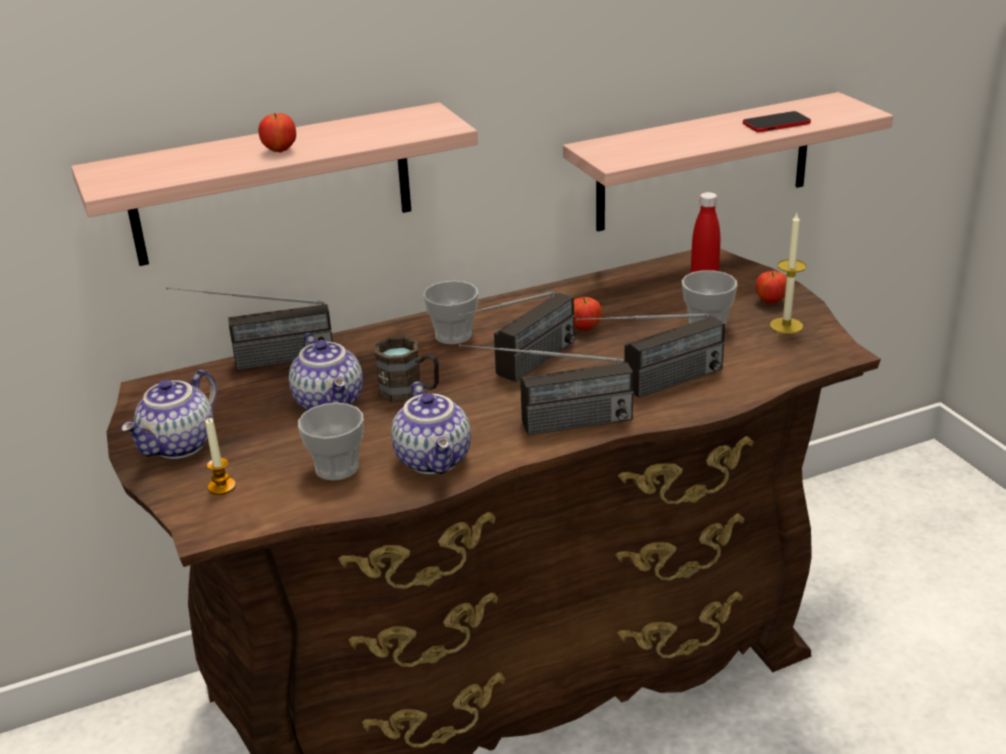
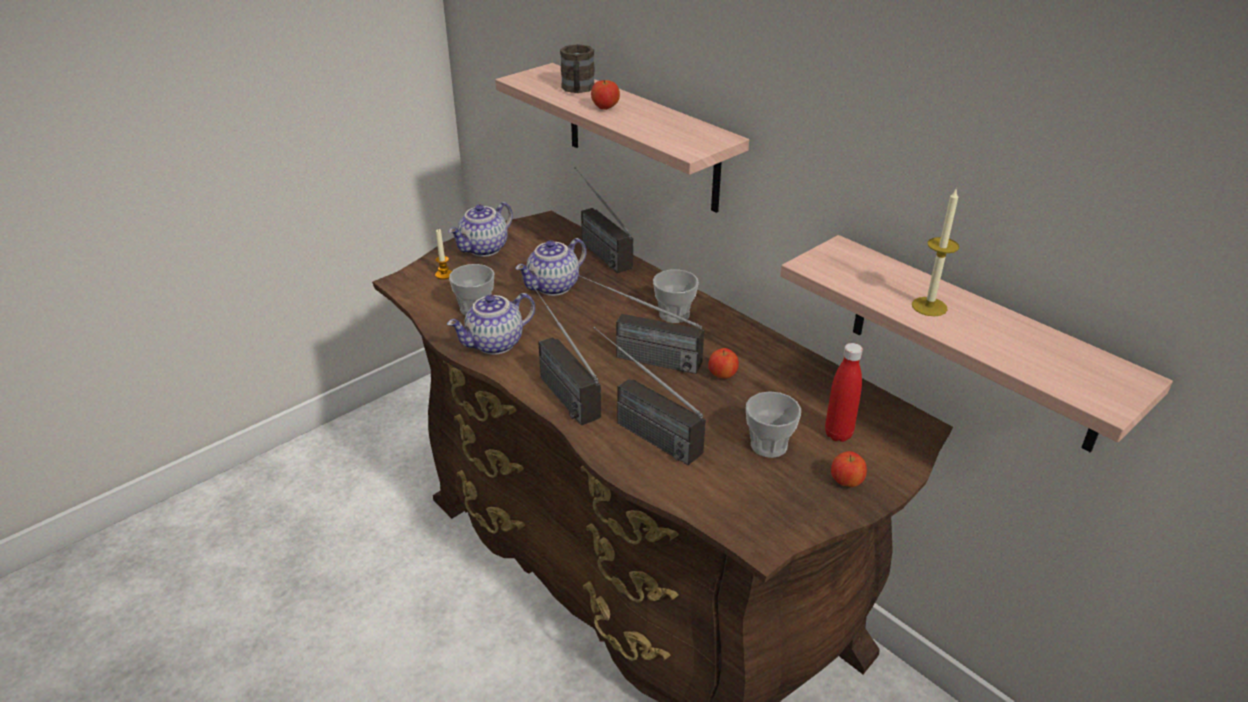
camera: 70 degrees right, 5 degrees up
teapot [122,370,217,459] -> teapot turned 60 degrees counterclockwise [448,202,513,257]
brown mug [375,336,439,402] -> brown mug moved to [560,44,595,93]
phone [743,111,811,132] -> none
candle [770,213,807,334] -> candle moved to [912,189,959,316]

